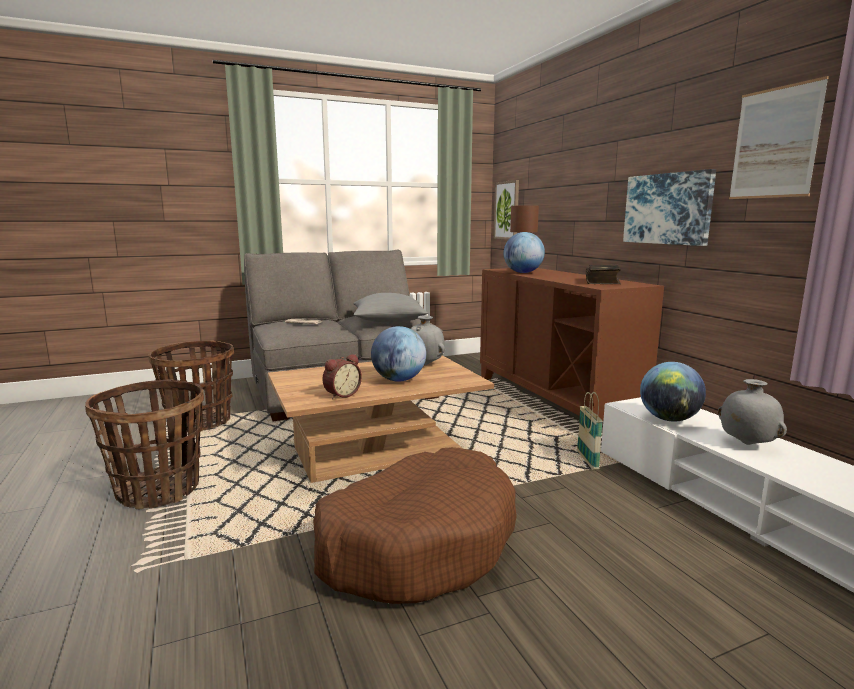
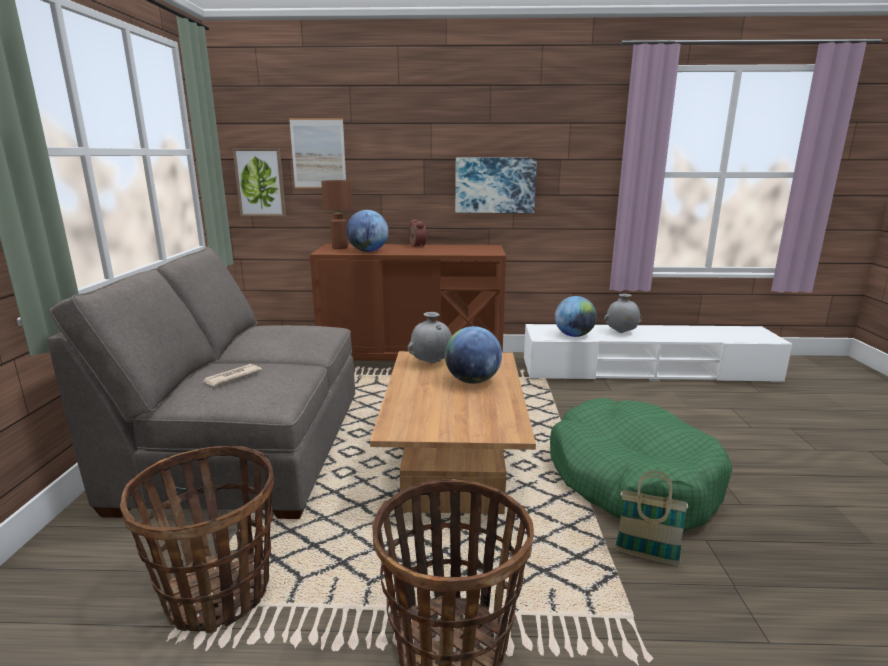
camera: 65 degrees left, 5 degrees up
brown dog bed [313,447,517,604] -> green dog bed [550,398,732,532]
alarm clock [322,354,362,399] -> alarm clock moved to [409,219,427,247]
grey pillow [353,293,428,323] -> none
basket [577,392,603,470] -> basket moved to [615,471,688,565]
book [586,265,621,284] -> none
picture [729,76,829,199] -> picture moved to [289,118,346,188]

